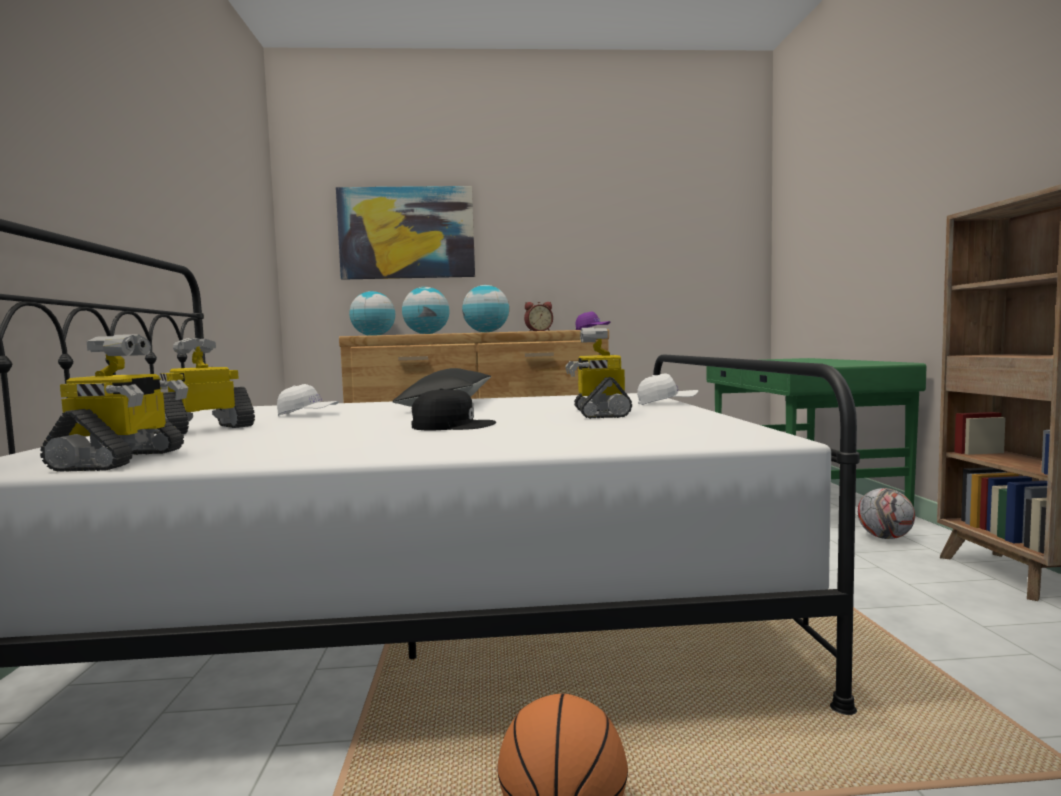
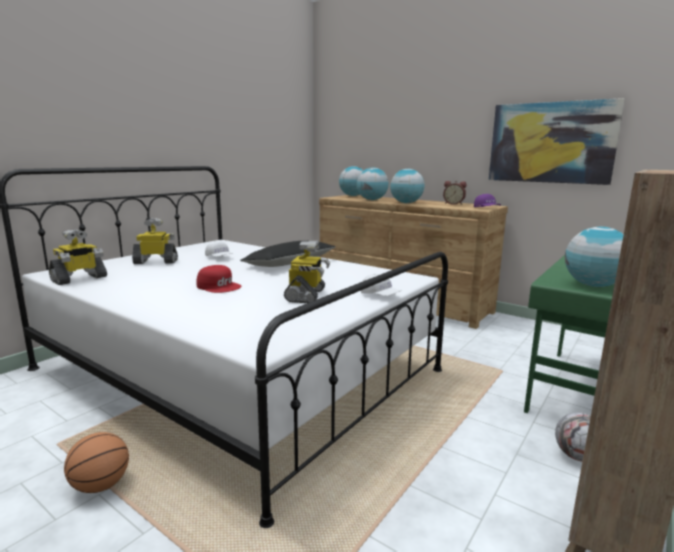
camera: 40 degrees right, 10 degrees up
picture [336,186,475,280] -> picture moved to [489,98,625,185]
black cap [412,388,496,430] -> red cap [196,265,242,293]
toy robot [565,328,632,419] -> toy robot turned 150 degrees clockwise [284,241,330,303]
none -> globe [565,227,624,287]

